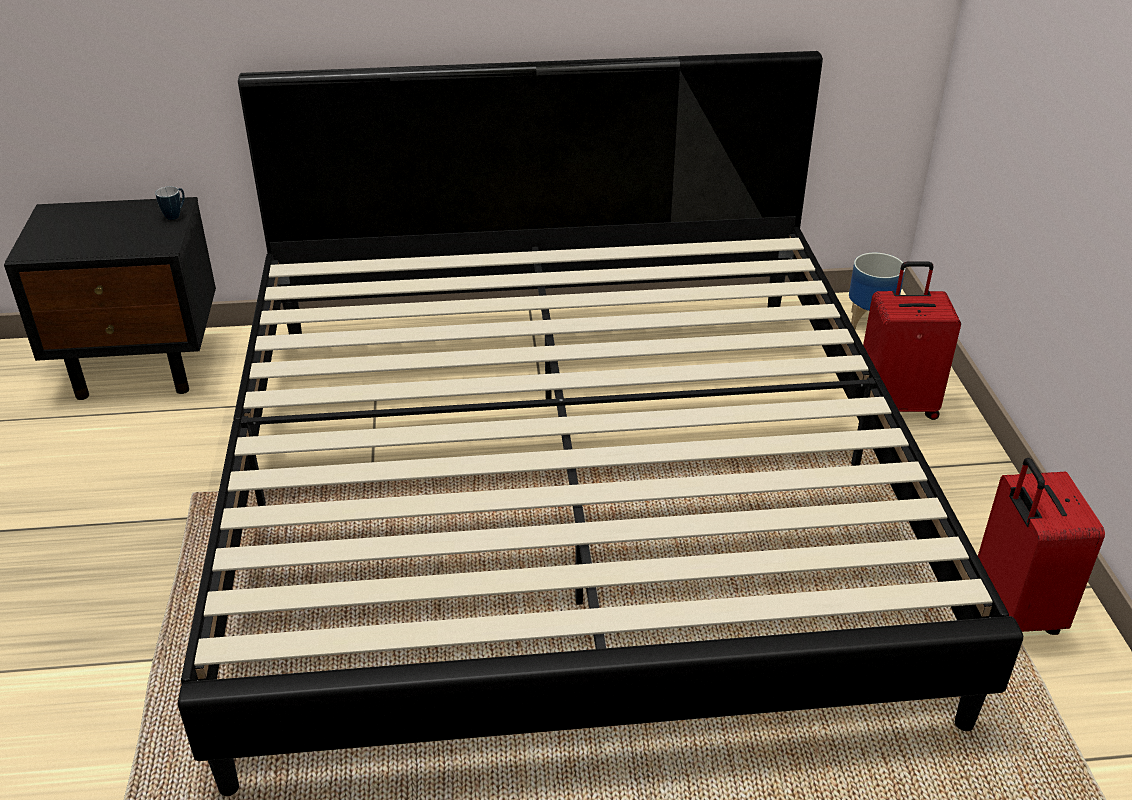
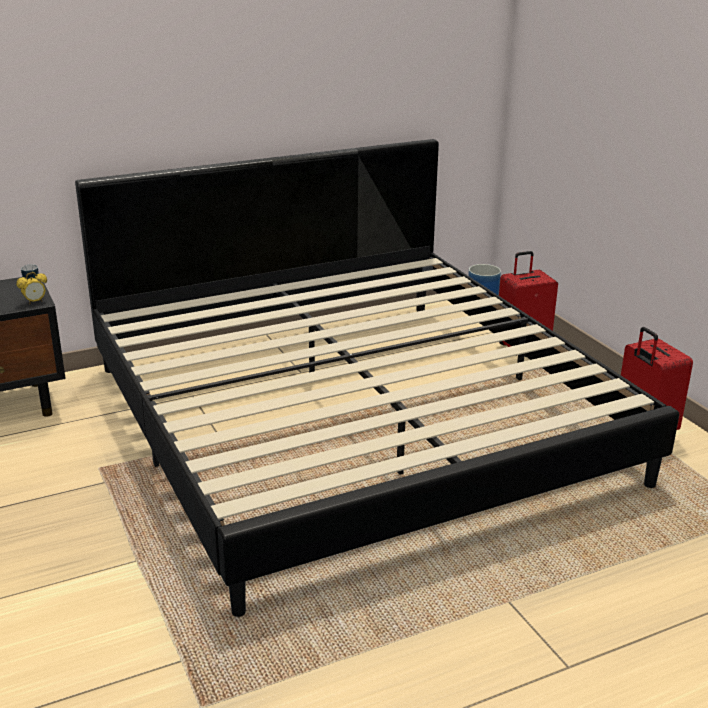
camera: 20 degrees left, 10 degrees down
none -> alarm clock [16,272,47,304]

